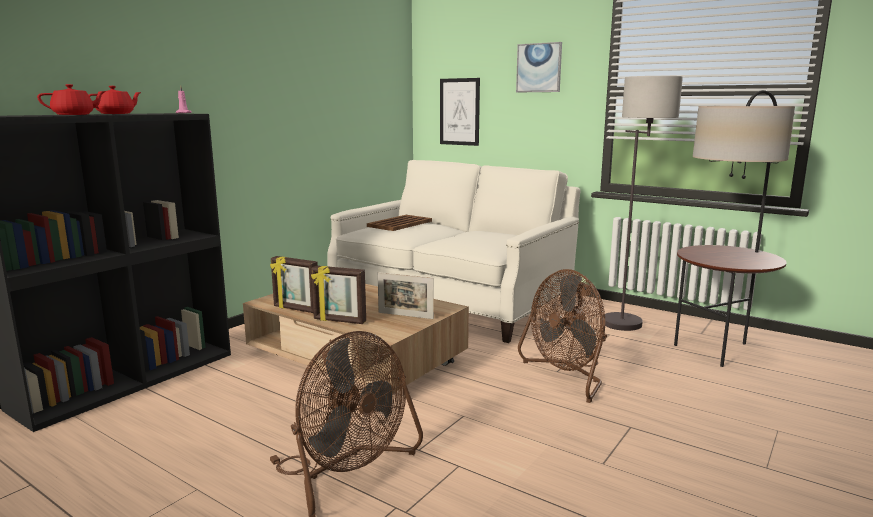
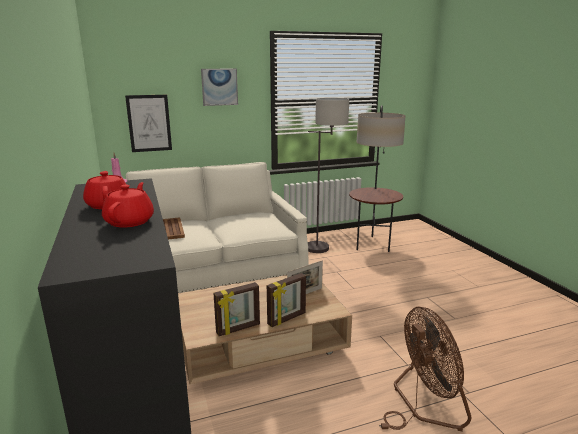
camera: 55 degrees left, 5 degrees up
brown fan [518,269,607,403] -> none

